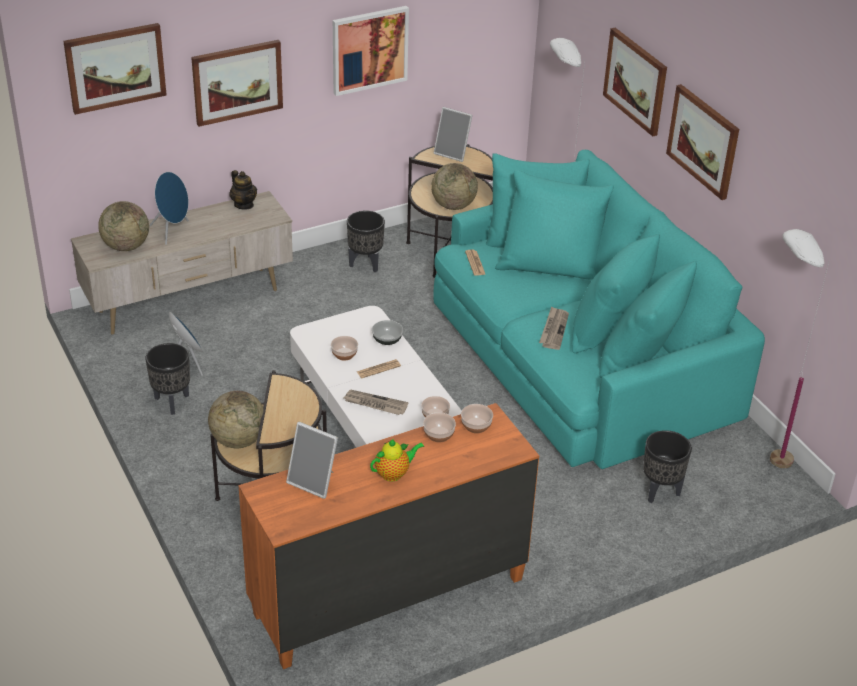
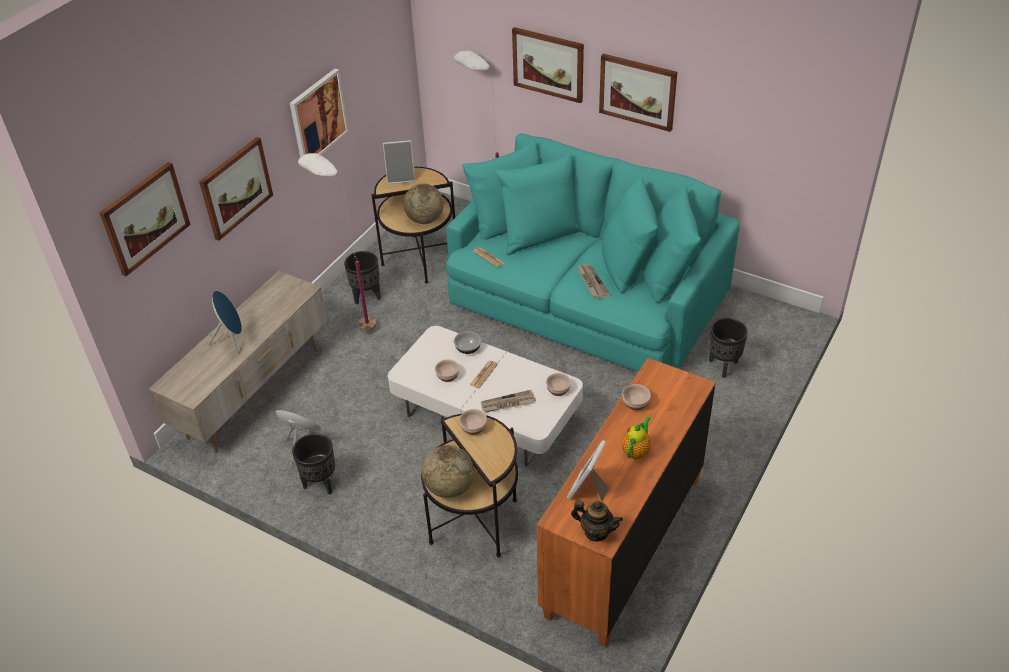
camera: 30 degrees left, 5 degrees up
globe [98,201,149,251] -> none
teapot [230,170,257,210] -> teapot moved to [571,500,623,542]
picture frame [286,422,338,499] -> picture frame turned 120 degrees clockwise [567,440,609,502]
bowl [461,404,493,434] -> bowl moved to [459,409,487,435]
white floor lamp [770,229,829,468] -> white floor lamp moved to [298,153,377,331]

